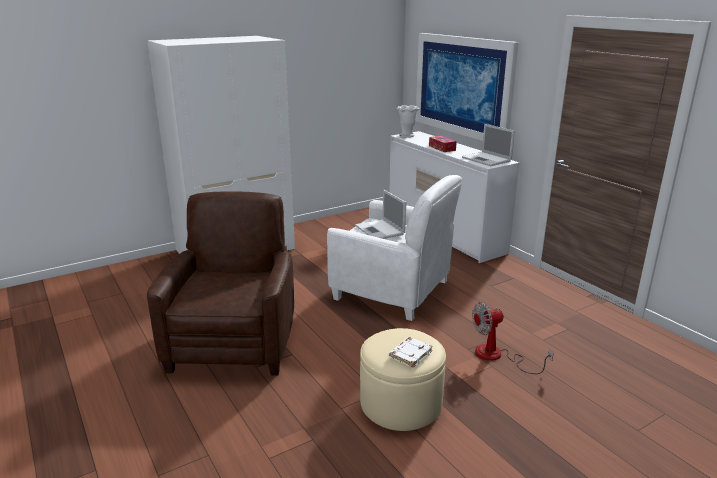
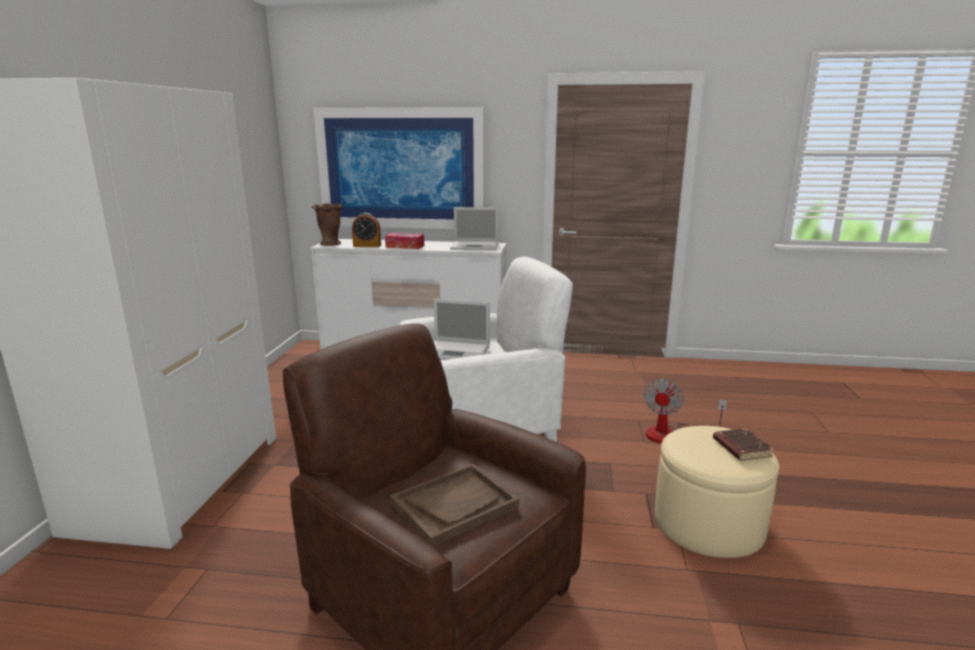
camera: 50 degrees left, 5 degrees down
white book [389,337,433,368] -> brown book [713,428,774,461]
white vase [396,105,419,137] -> brown vase [312,203,343,246]
none -> alarm clock [352,213,381,247]
none -> brown tray [390,464,519,547]

